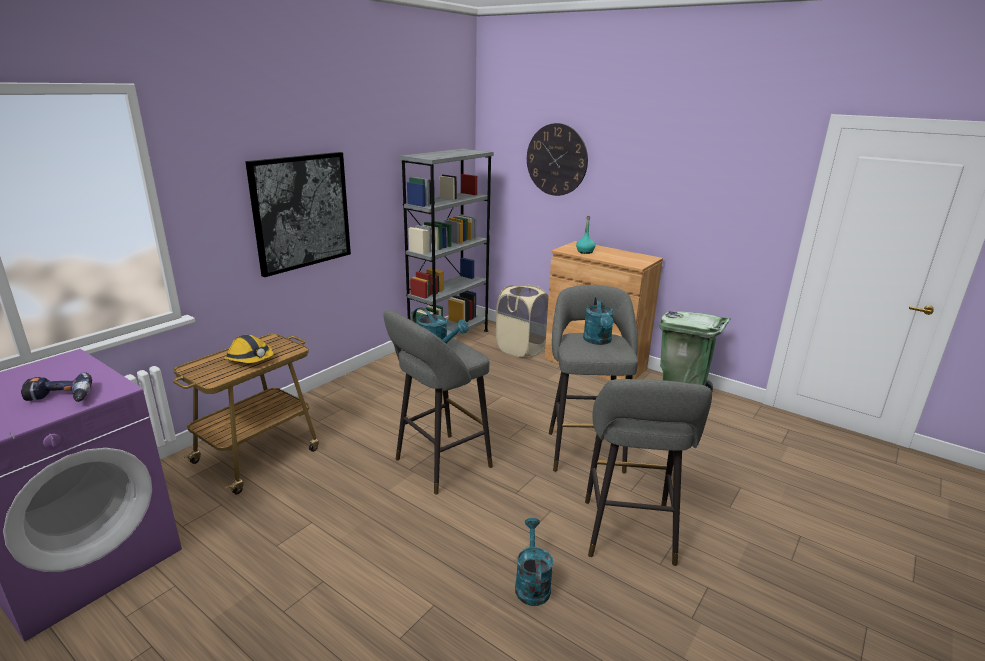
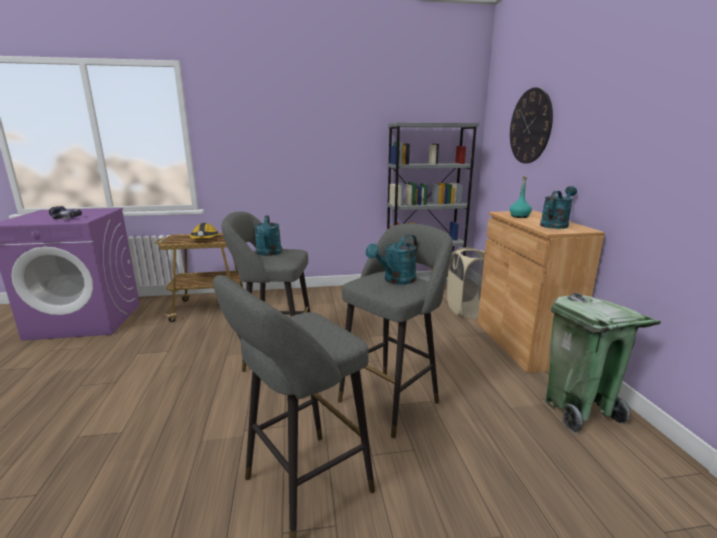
camera: 45 degrees right, 5 degrees down
picture [245,152,351,277] -> none
turquoise watering can [515,518,553,606] -> turquoise watering can moved to [540,186,577,229]

